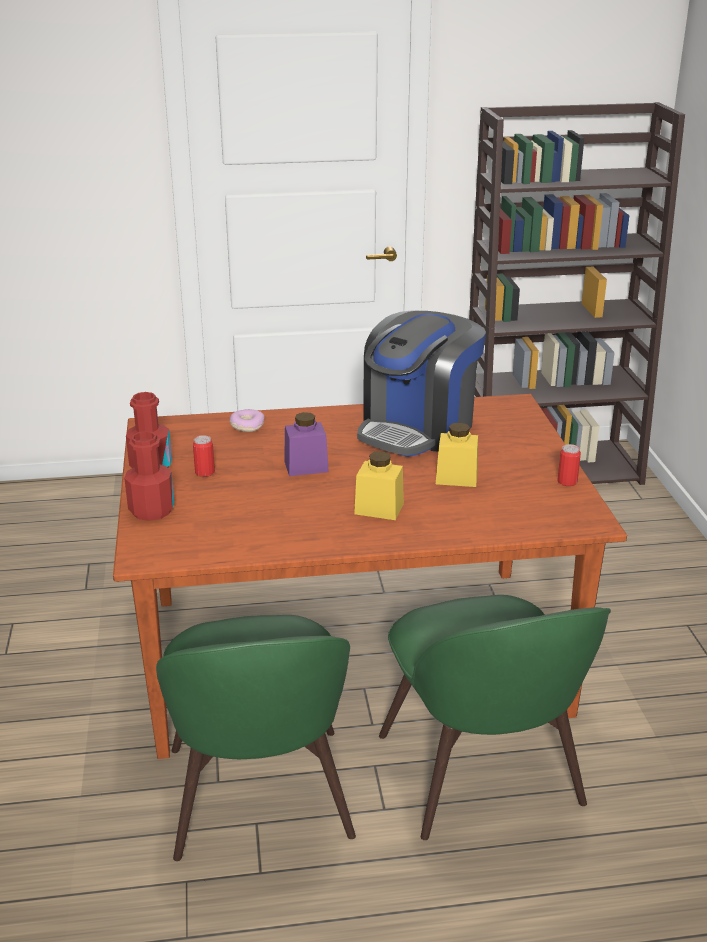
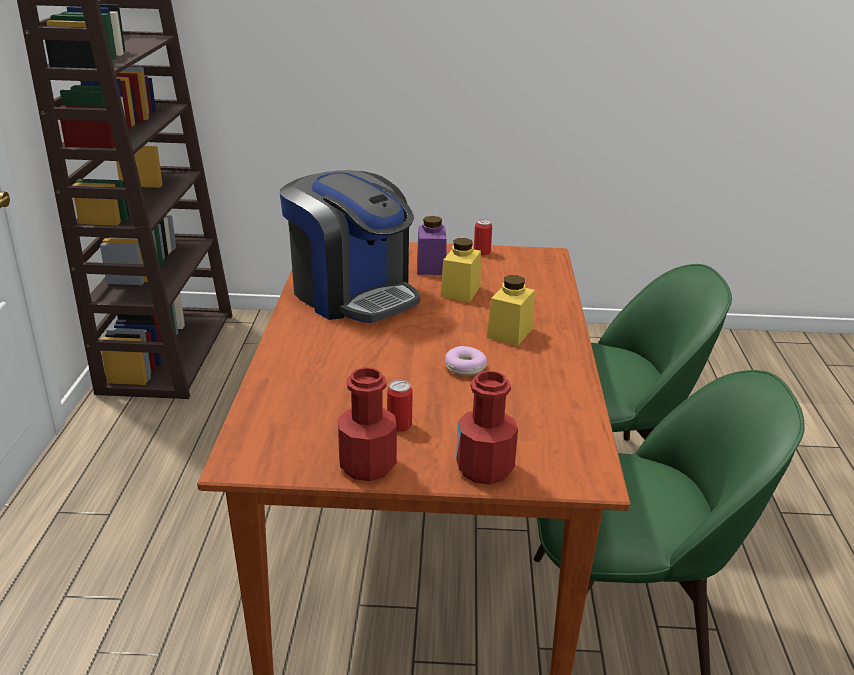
camera: 80 degrees left, 0 degrees up
donut [230,409,264,432] -> donut moved to [445,346,487,376]
purple jar [284,412,329,476] -> purple jar moved to [417,216,447,275]

